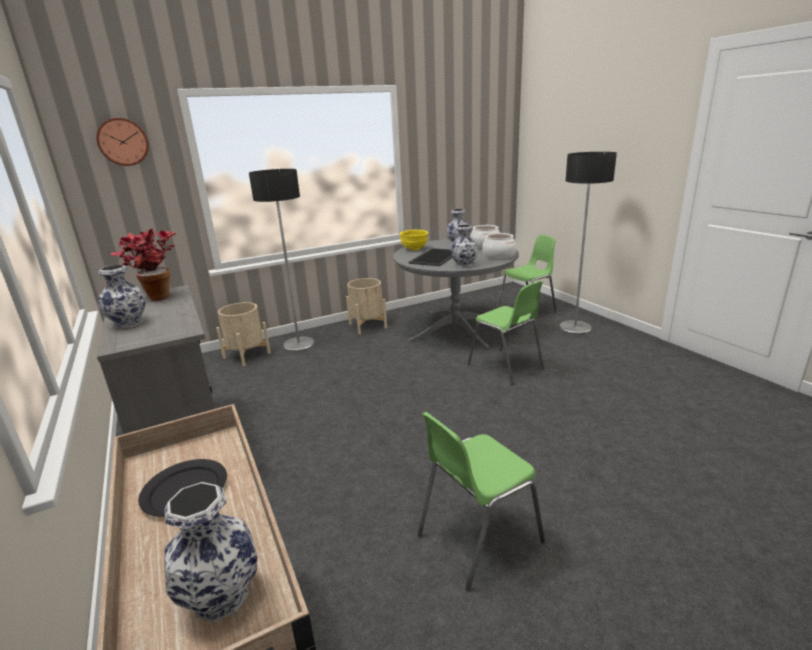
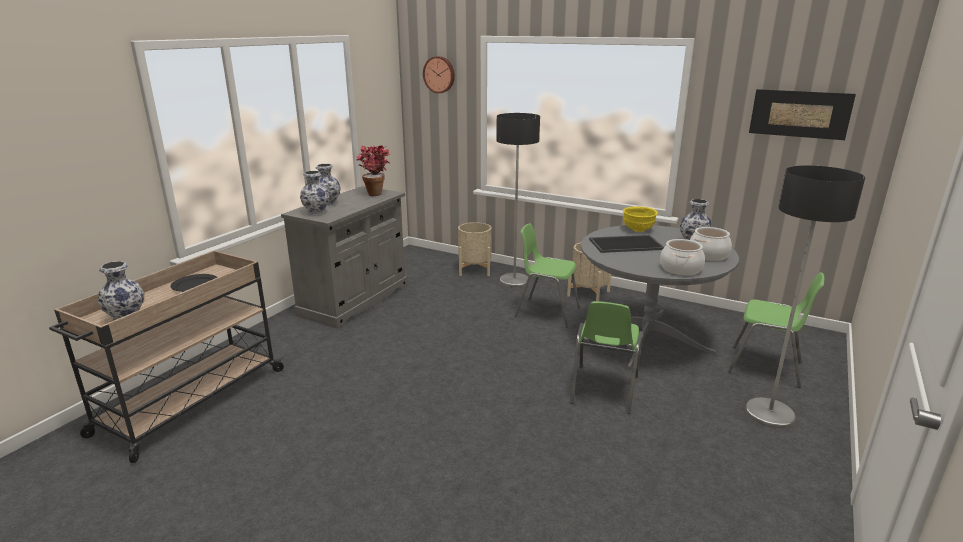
camera: 55 degrees right, 0 degrees up
green chair [418,412,545,591] -> green chair moved to [515,223,580,328]
vase [451,224,478,268] -> vase moved to [300,171,330,215]
none -> picture [749,89,856,140]

